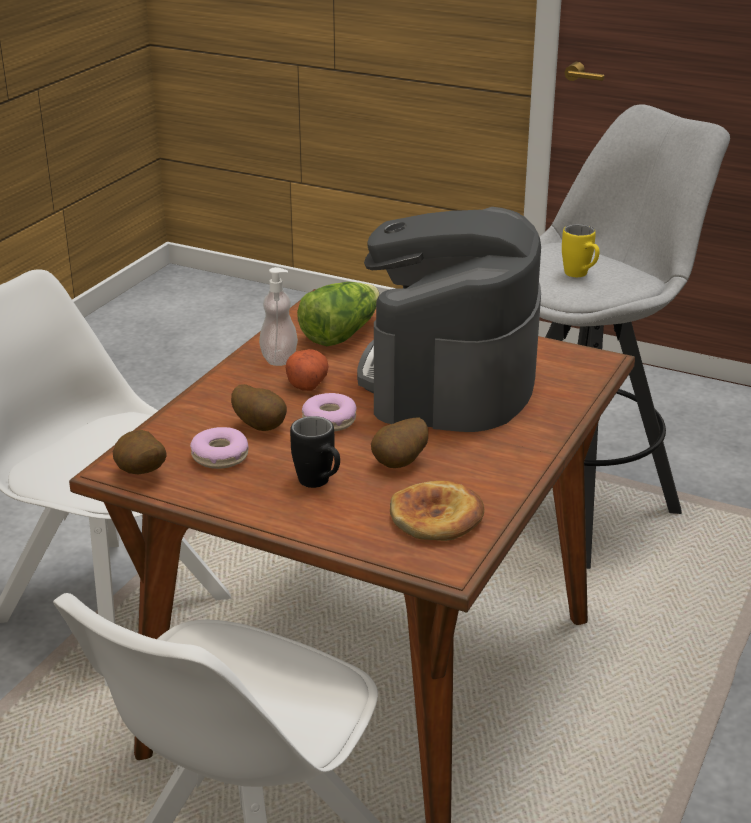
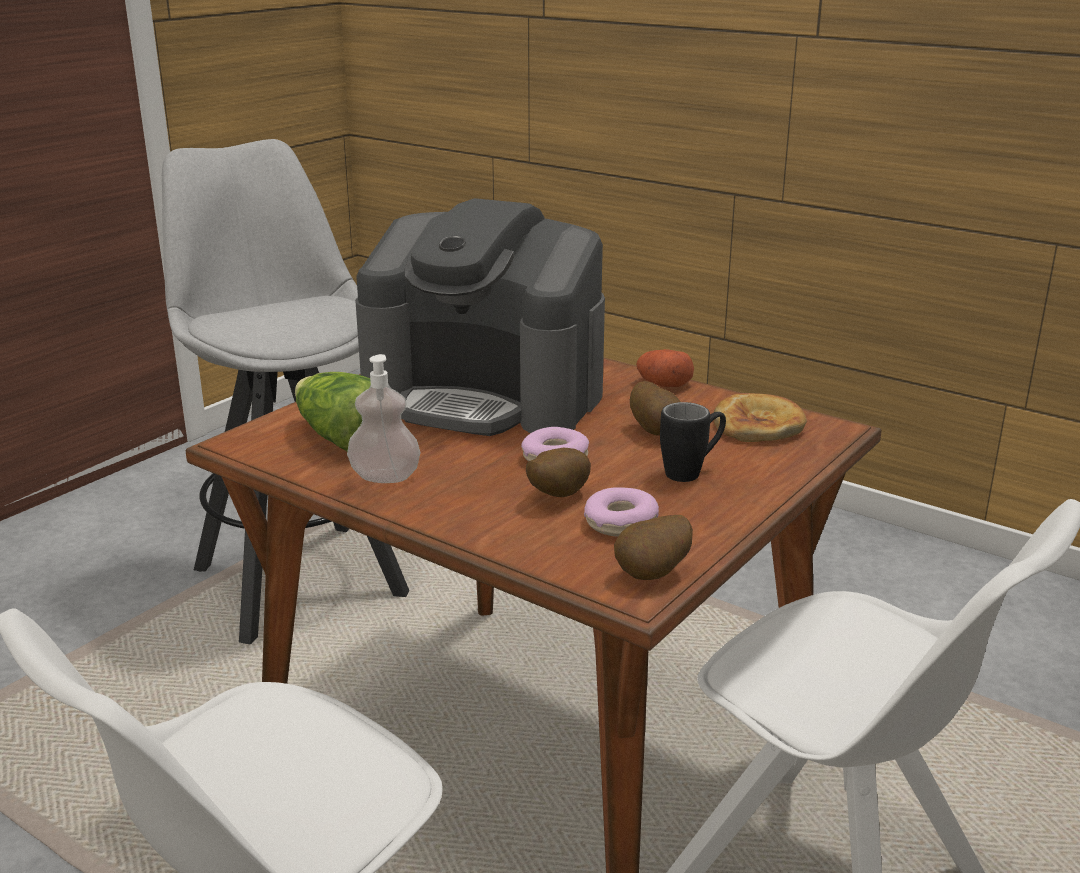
camera: 80 degrees left, 5 degrees down
potato [286,349,328,391] -> potato moved to [636,349,694,387]
yellow mug [562,224,599,277] -> none

